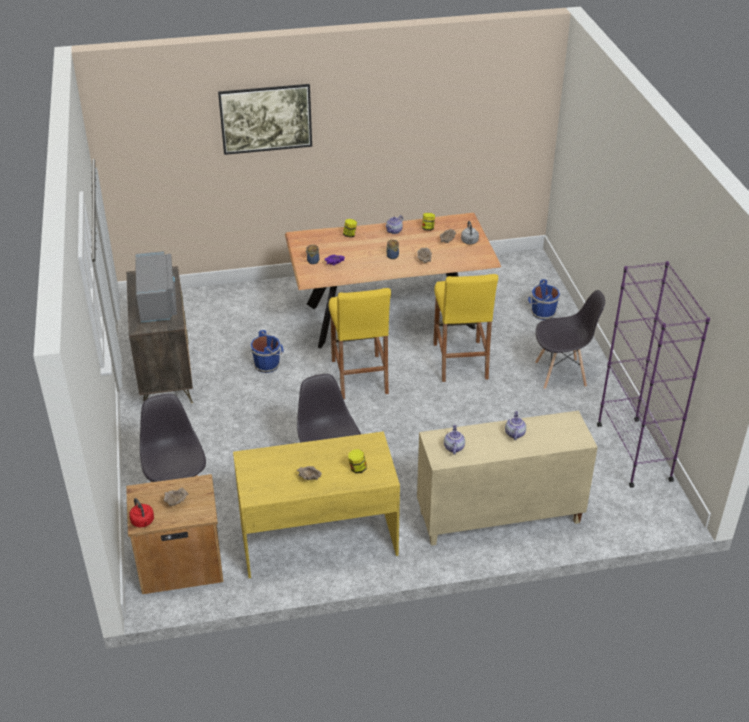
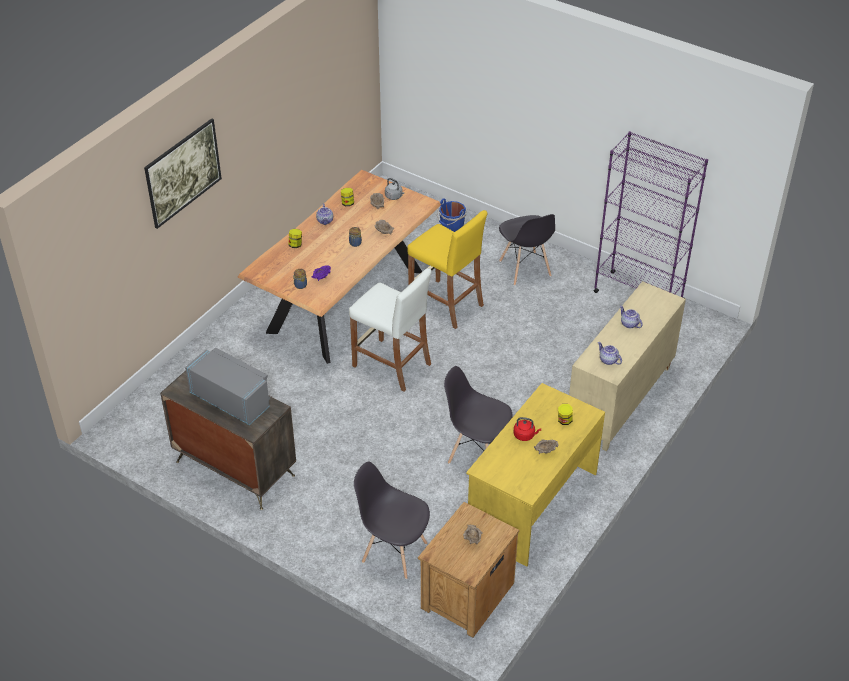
camera: 45 degrees left, 5 degrees up
red kettle [129,498,154,527] -> red kettle moved to [514,417,541,441]
blue bucket [250,330,284,373] -> none
yellow stool [329,288,391,399] -> white stool [349,268,432,392]
grey chair [535,290,605,389] -> grey chair turned 120 degrees clockwise [499,214,555,286]

